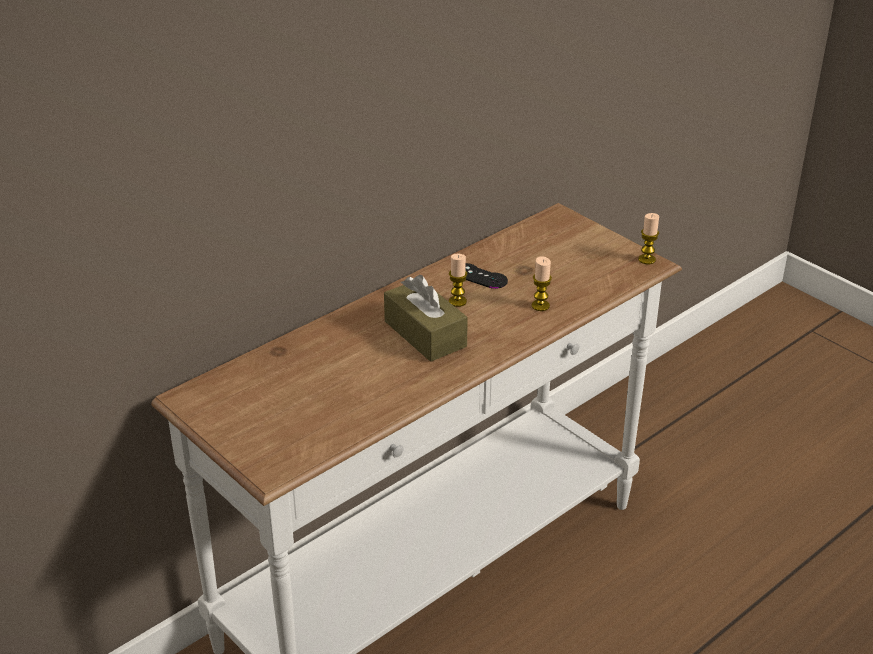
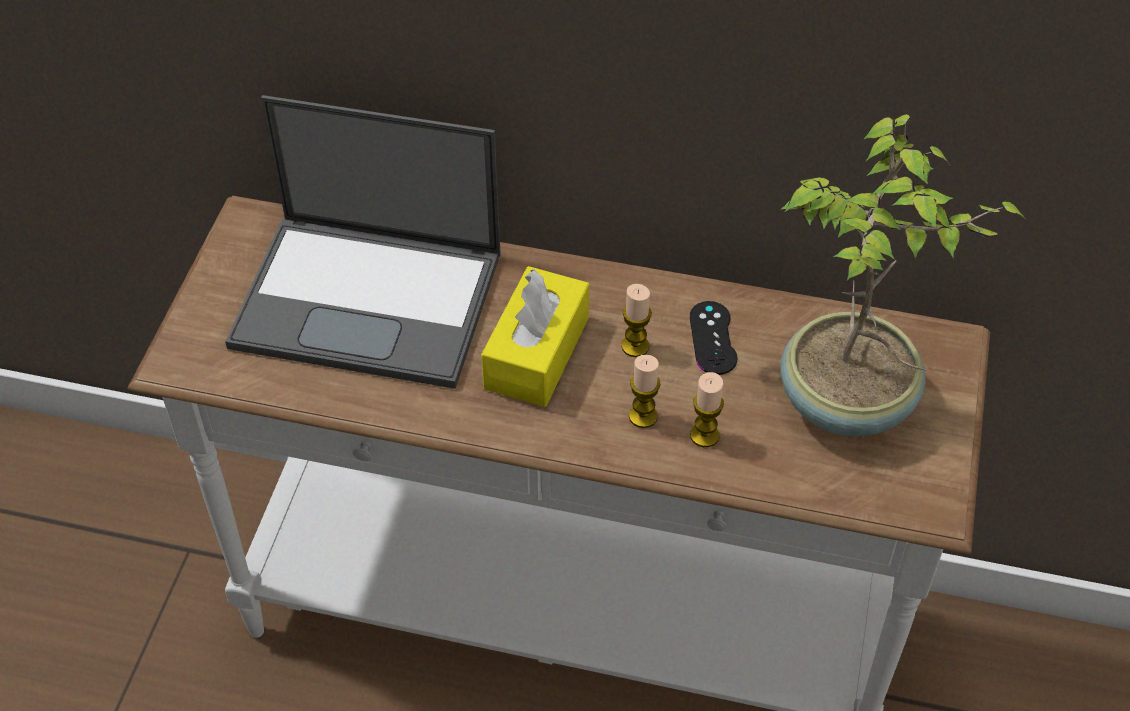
camera: 55 degrees right, 15 degrees up
brown tissue box [384,275,468,362] -> yellow tissue box [481,266,589,407]
candle [638,213,659,264] -> candle moved to [629,355,661,428]
none -> laptop [225,95,501,389]
none -> potted plant [780,114,1026,437]

